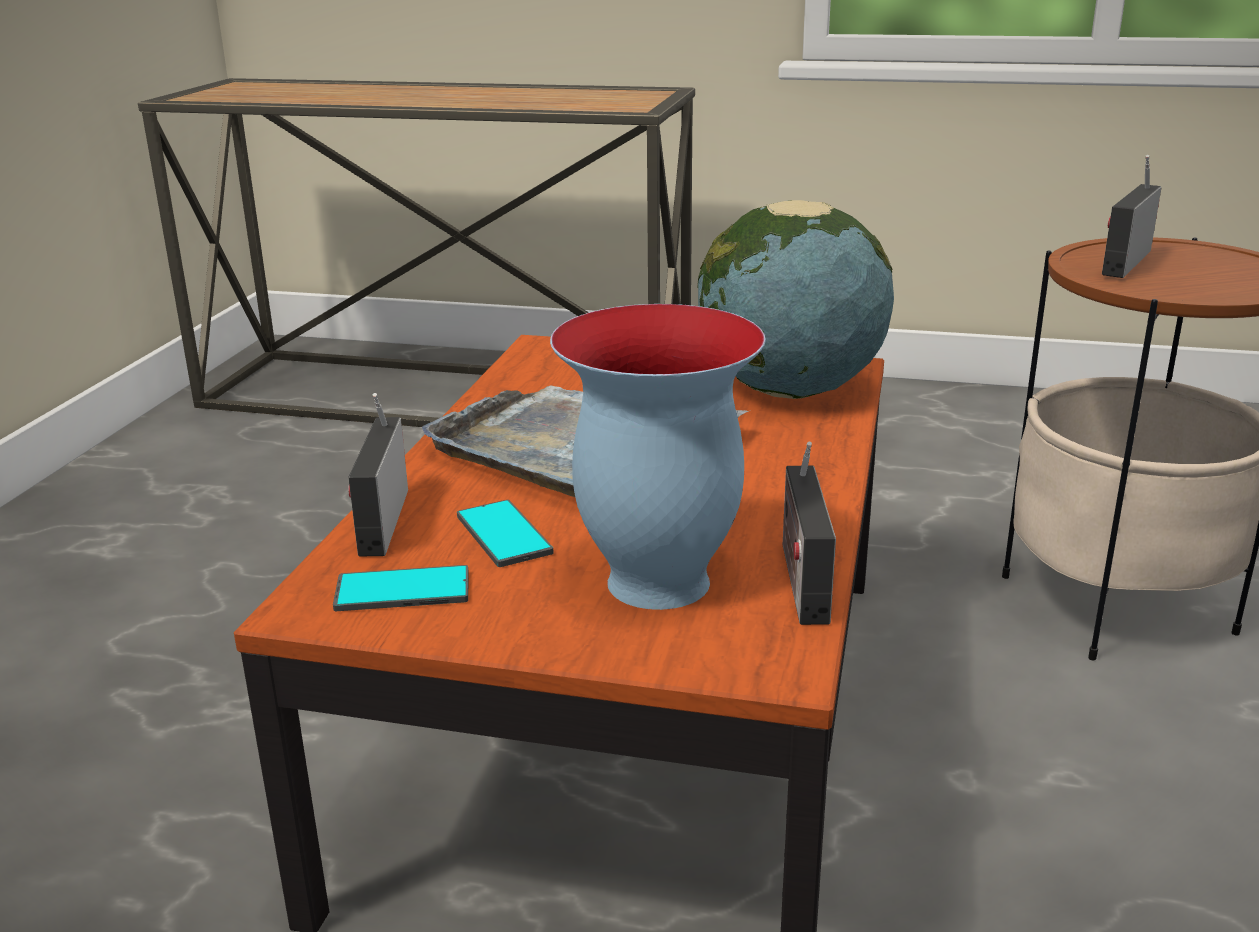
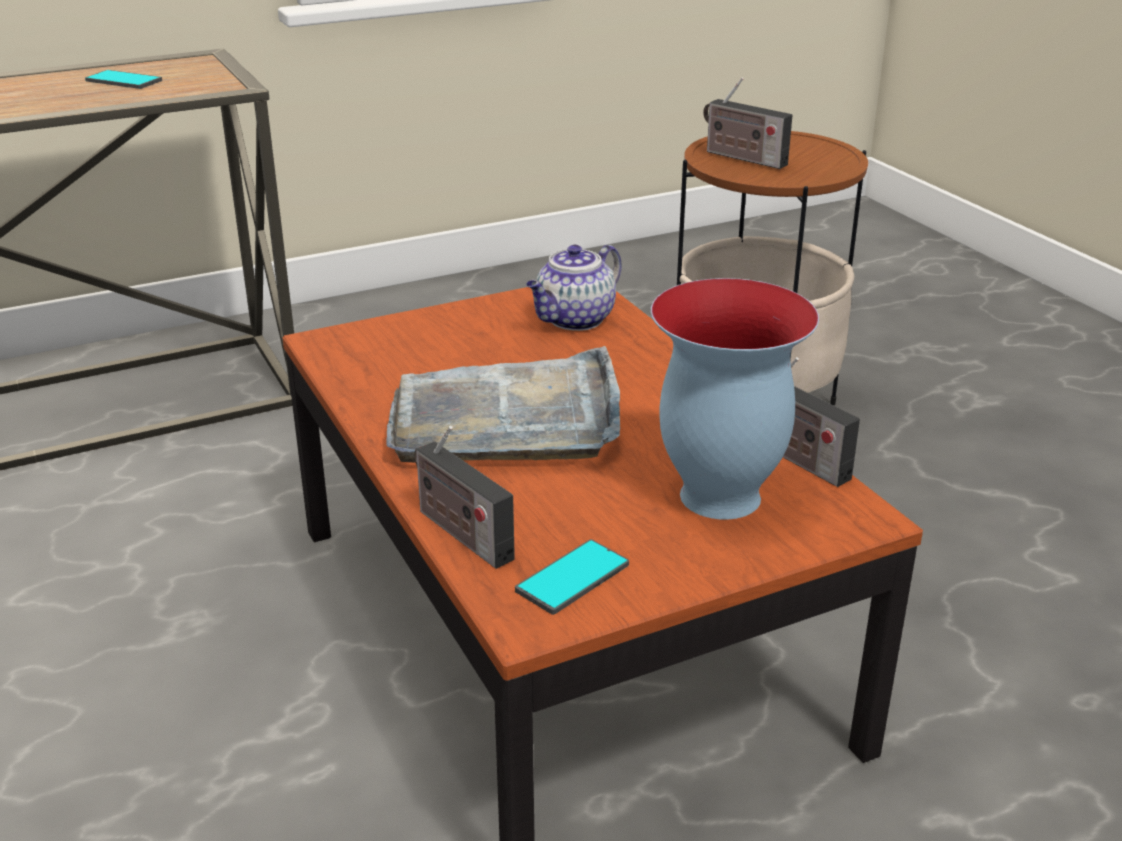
camera: 40 degrees left, 5 degrees up
phone [457,500,553,567] -> phone moved to [85,70,162,89]
globe [697,200,894,399] -> teapot [526,245,622,331]
radio [1102,155,1162,278] -> radio turned 45 degrees counterclockwise [703,77,792,169]

